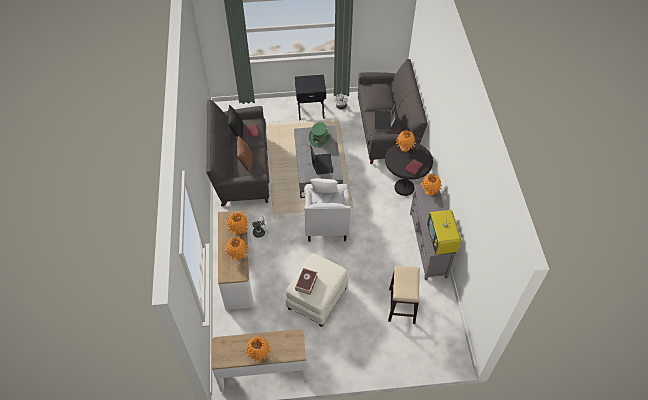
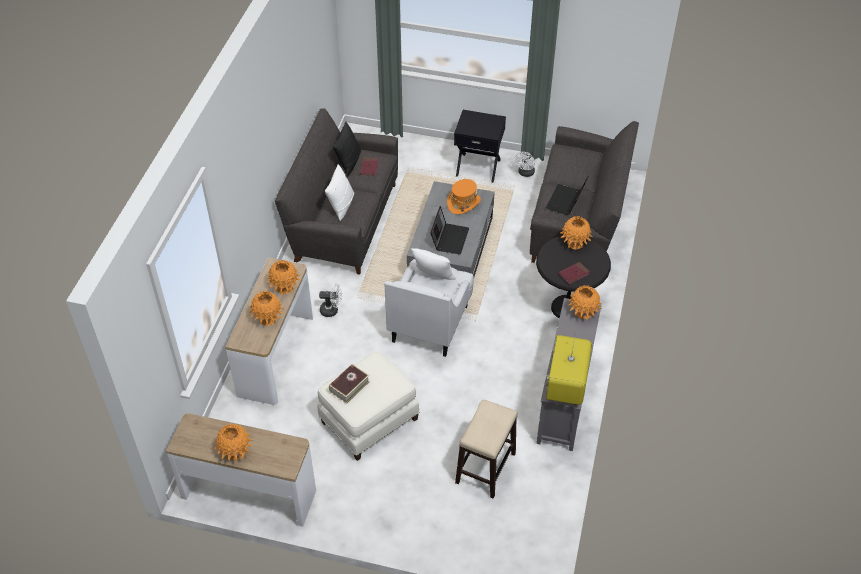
camera: 20 degrees right, 5 degrees down
brown pillow [237,136,253,172] -> white pillow [325,164,354,221]
green hat [309,122,330,147] -> orange hat [447,179,481,214]

